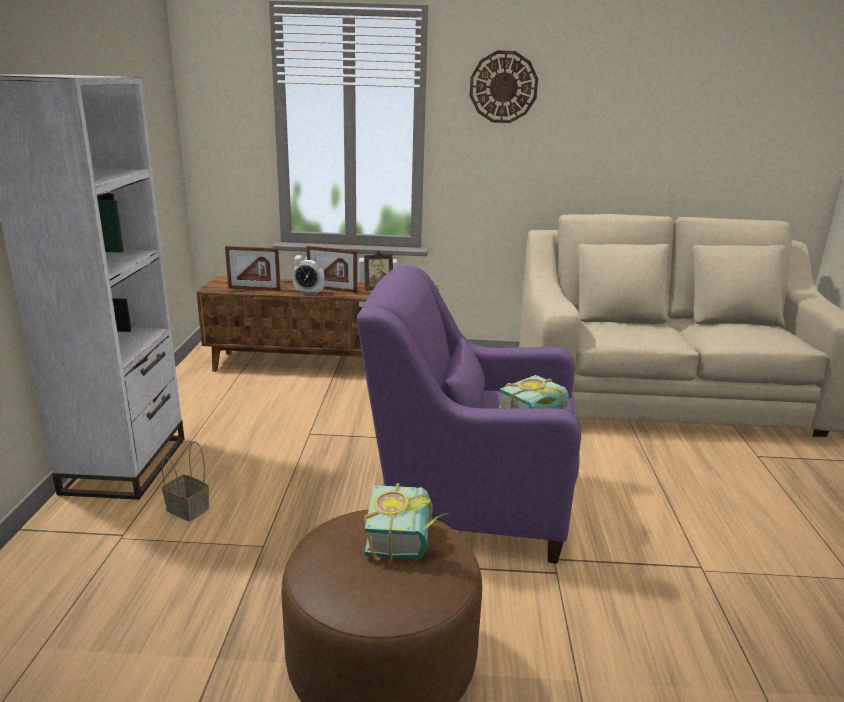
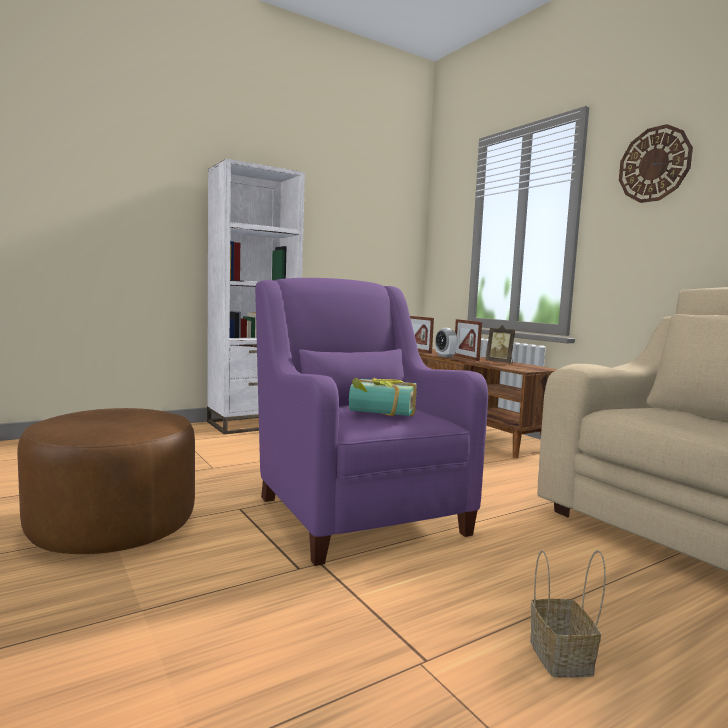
camera: 55 degrees right, 15 degrees down
basket [162,441,209,521] -> basket moved to [530,550,606,678]
book [364,483,449,562] -> none

